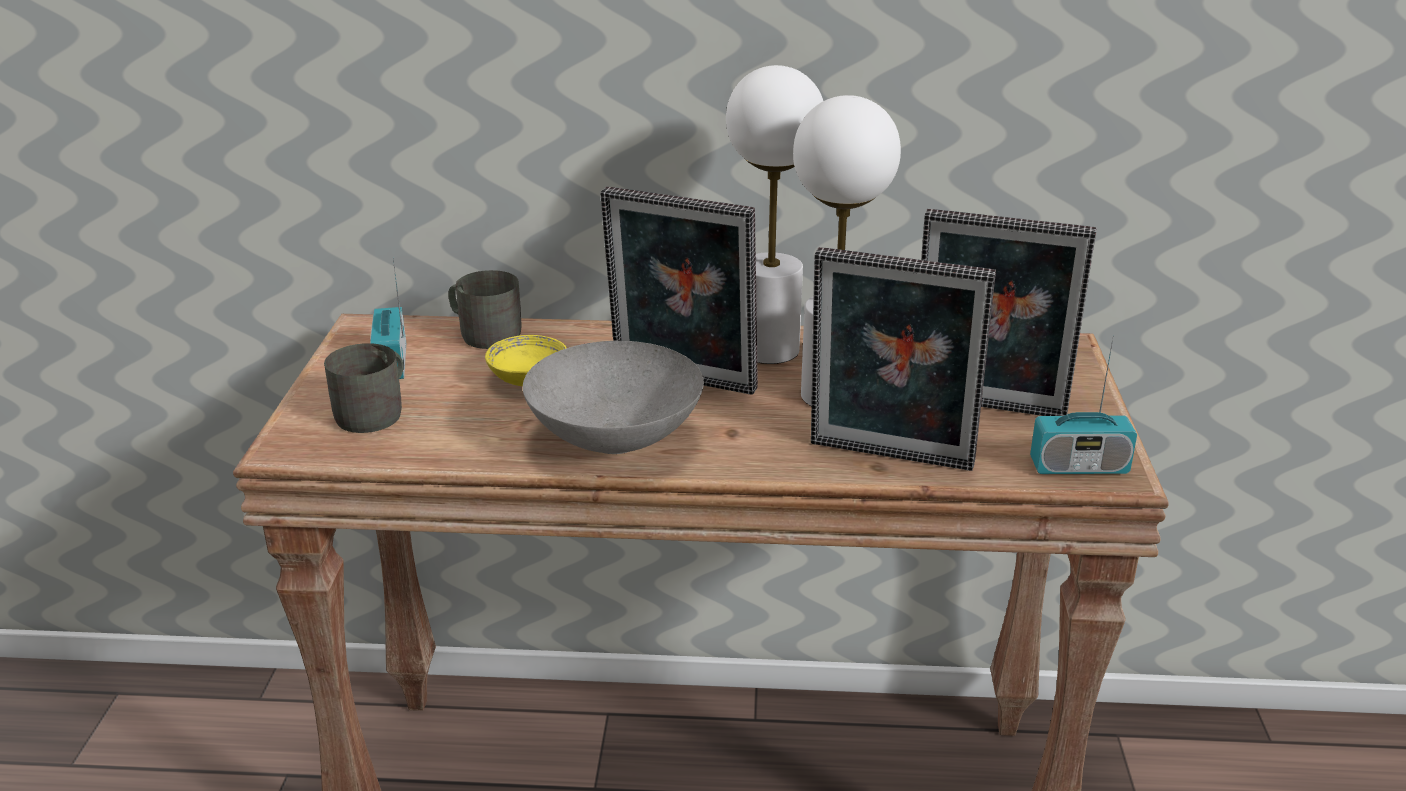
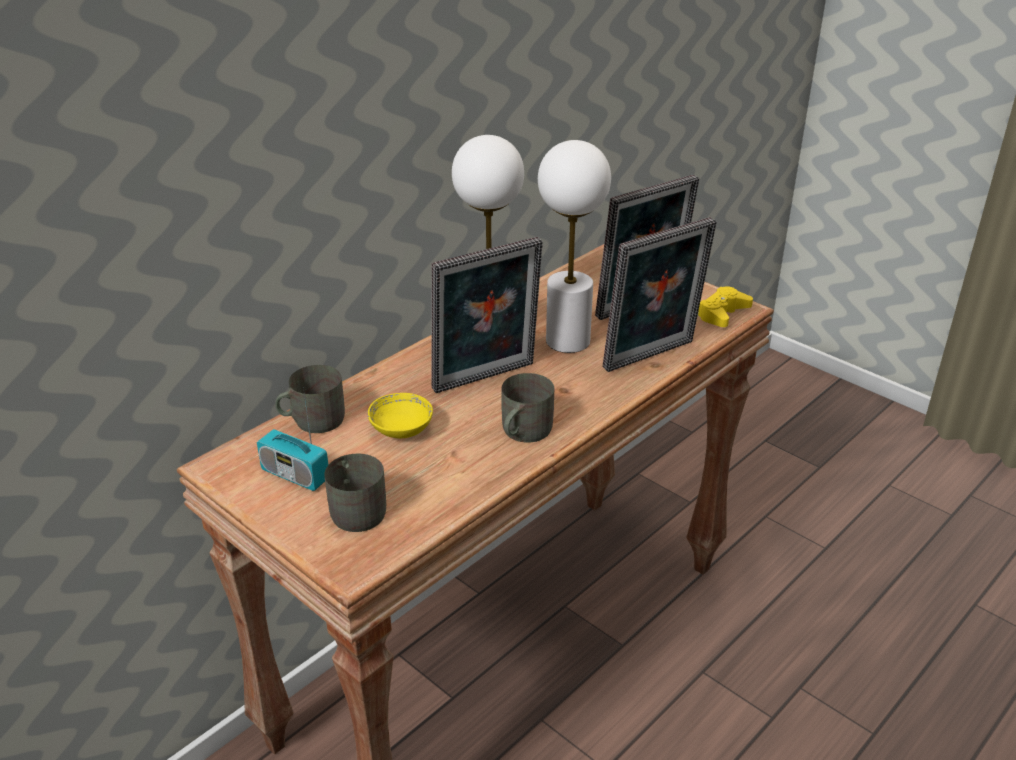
camera: 50 degrees left, 5 degrees up
grey bowl [523,341,704,454] -> grey mug [502,373,554,443]
radio [1030,335,1137,474] -> yellow game controller [698,286,753,327]

